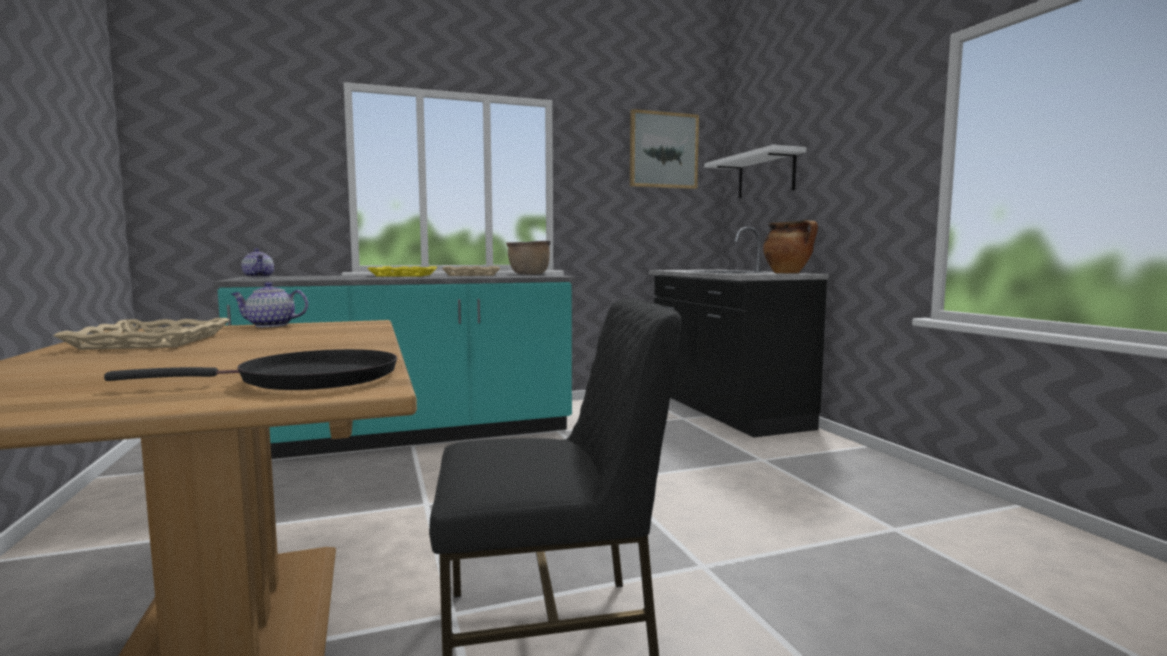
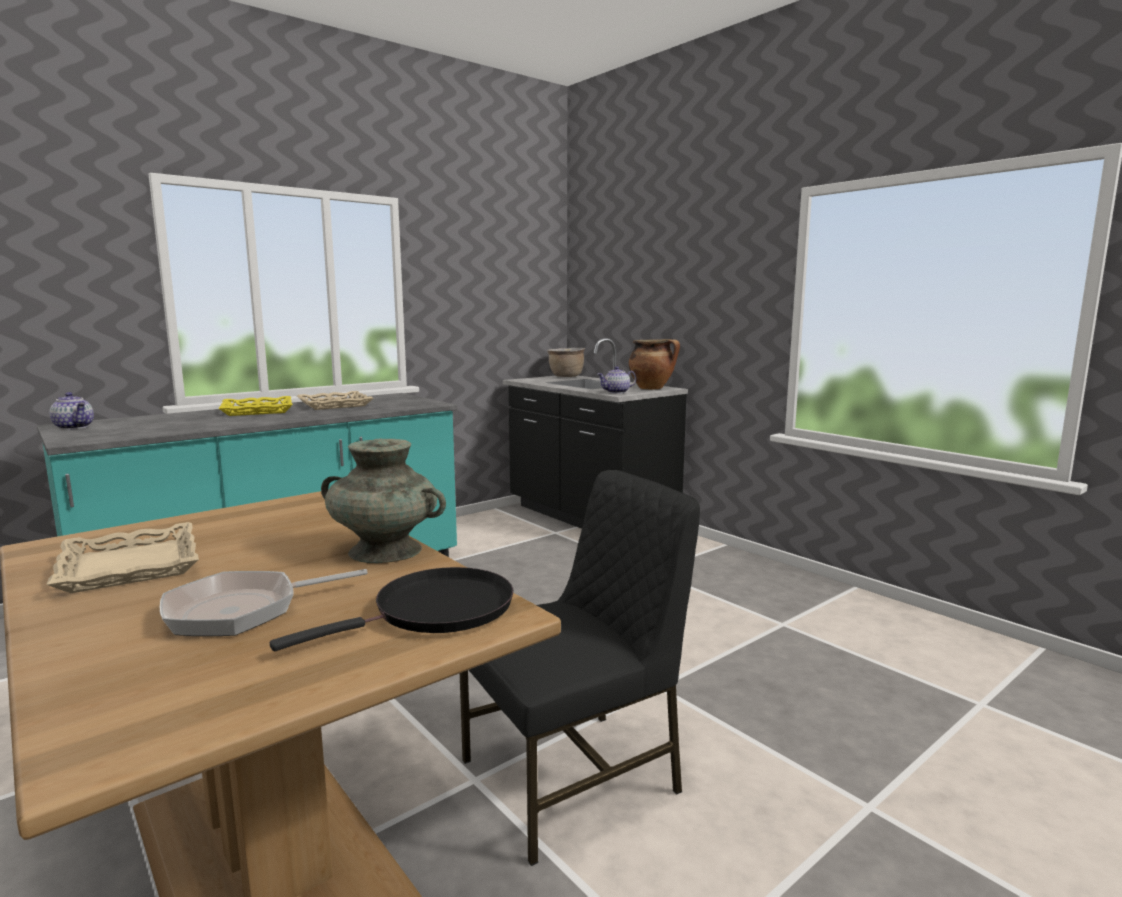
camera: 20 degrees left, 5 degrees up
teapot [231,282,308,327] -> teapot moved to [597,366,636,394]
brown cooking pot [506,240,551,274] -> brown cooking pot moved to [547,348,585,377]
picture [630,109,699,189] -> none
white shelf [704,145,807,198] -> none
none -> frying pan [160,569,368,636]
none -> turquoise vase [321,439,446,563]

